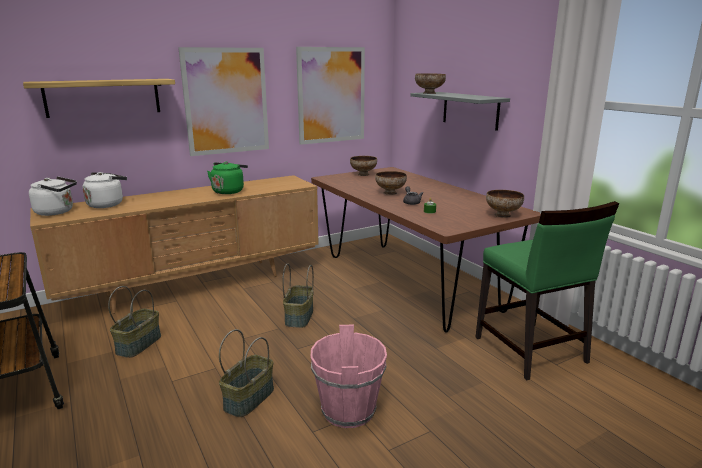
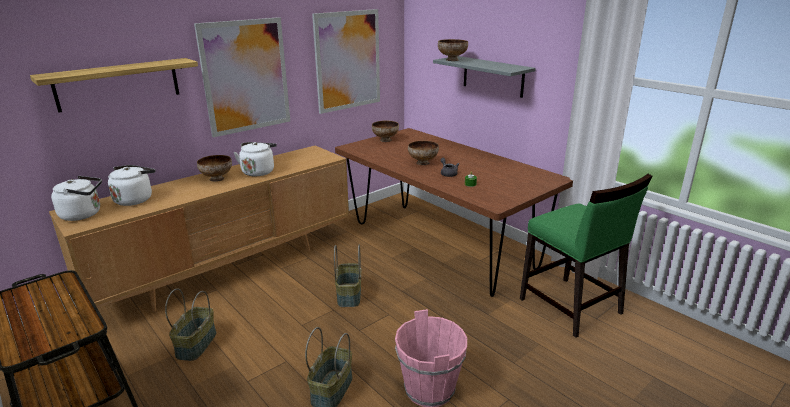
camera: 10 degrees left, 5 degrees up
green kettle [207,161,248,194] -> white kettle [233,142,277,176]
bowl [486,190,524,218] -> bowl moved to [197,155,232,182]

